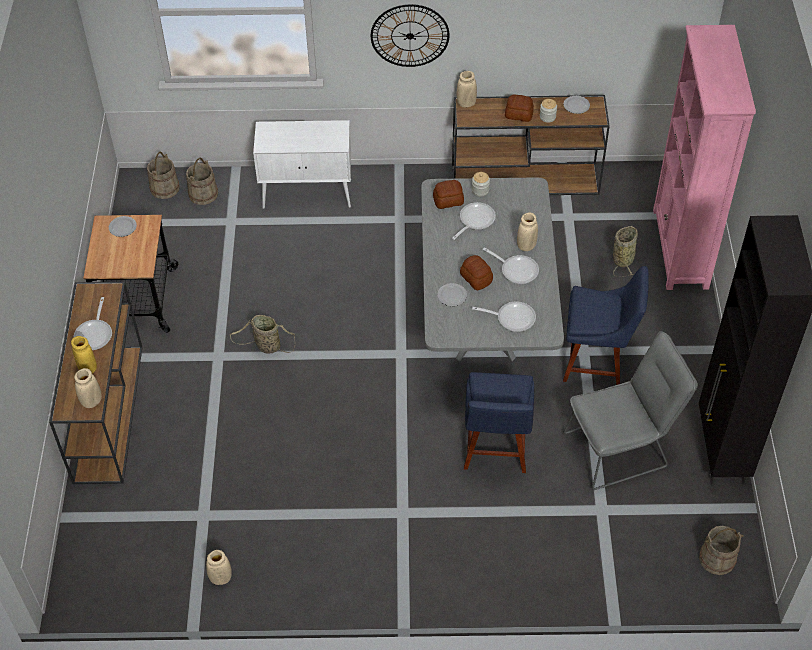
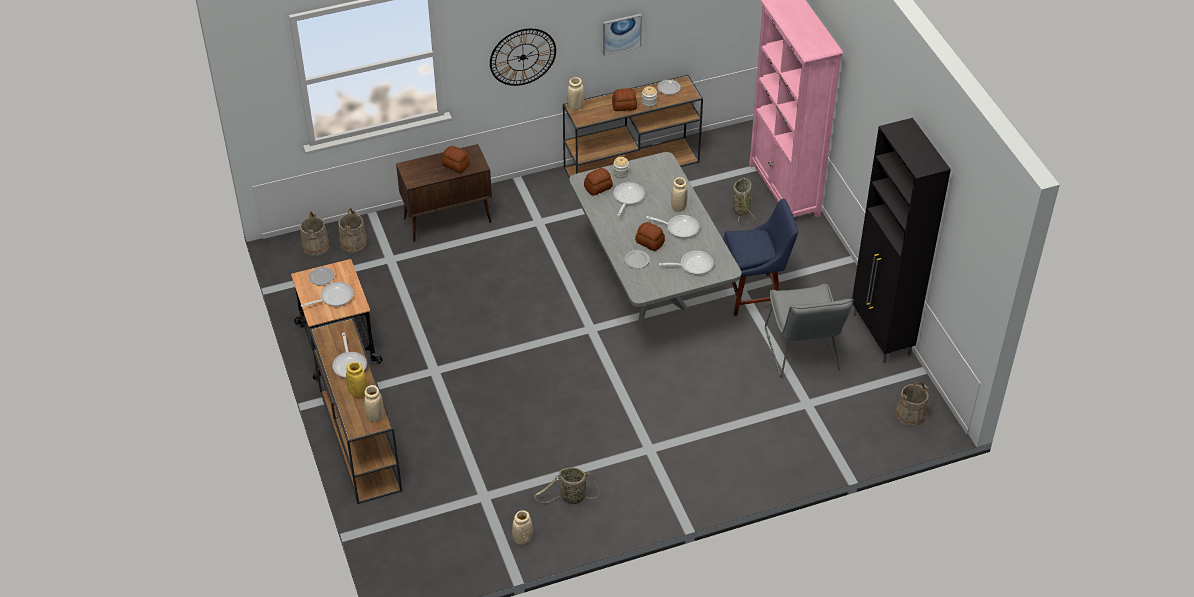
camera: 20 degrees left, 5 degrees down
basket [230,315,295,353] -> basket moved to [534,468,599,504]
white cabinet [253,120,351,209] -> brown cabinet [396,144,492,242]
blue chair [464,372,534,473] -> none
grey chair [563,331,698,490] -> grey chair turned 120 degrees clockwise [765,284,854,377]
none -> frying pan [301,282,354,307]
none -> bread [442,146,470,173]
none -> picture [603,14,642,56]

